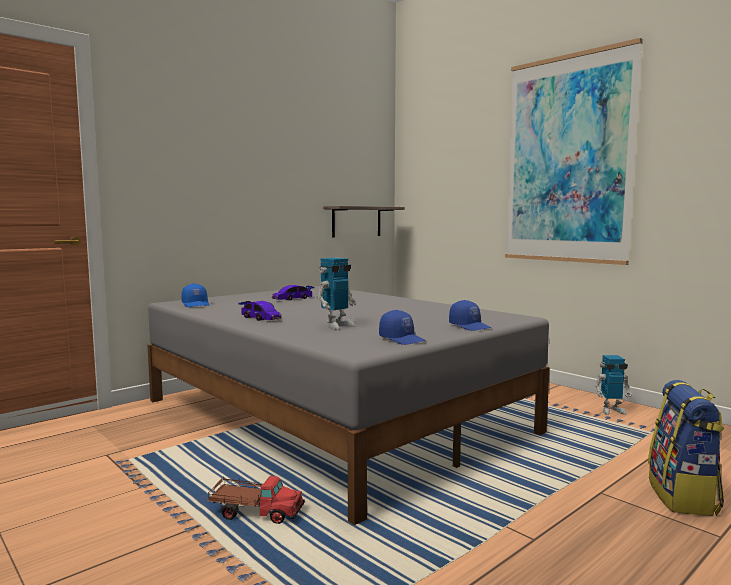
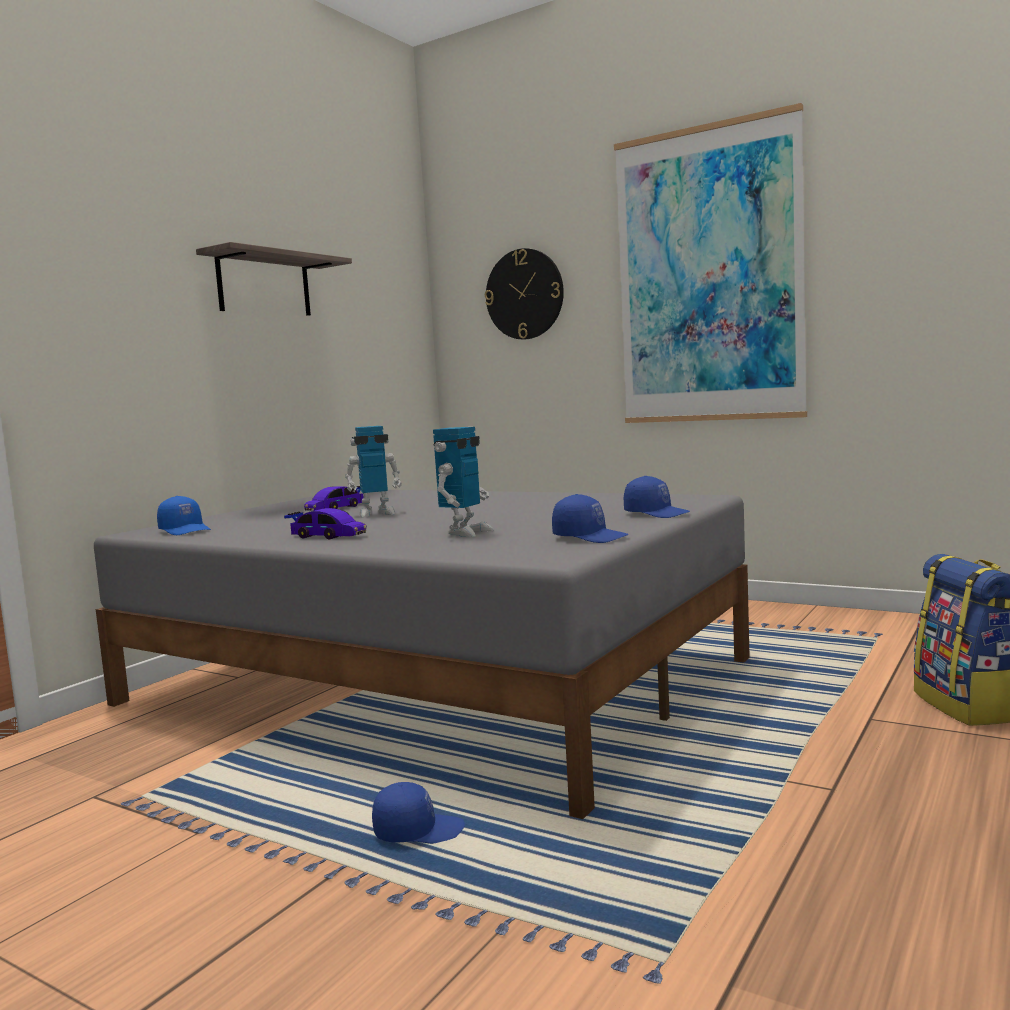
camera: 15 degrees left, 0 degrees up
toy truck [207,476,305,524] -> blue cap [372,782,465,844]
shelf [323,206,405,237] -> shelf moved to [196,242,352,316]
toy robot [595,355,632,415] -> toy robot moved to [345,426,402,518]
none -> wall clock [485,248,564,339]

